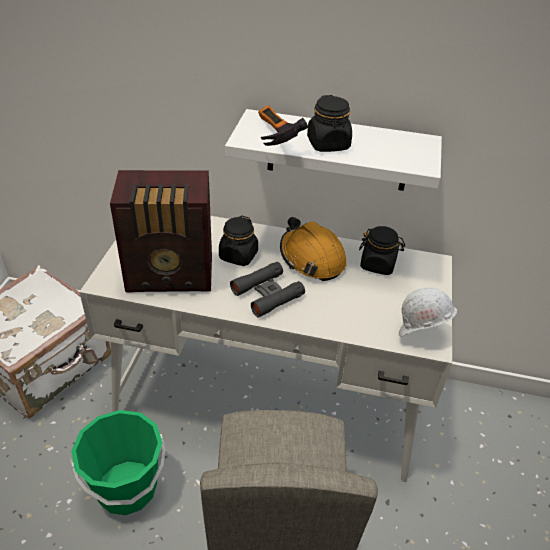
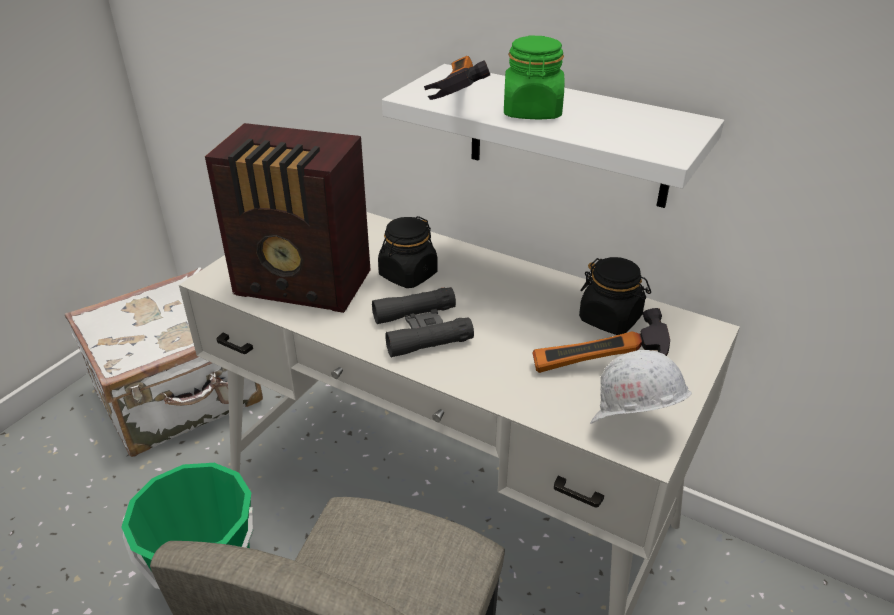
camera: 20 degrees right, 5 degrees down
orange hard hat [280,217,347,281] -> none
black jar [307,95,352,152] -> green jar [504,35,565,119]
none -> hammer [532,308,670,373]

